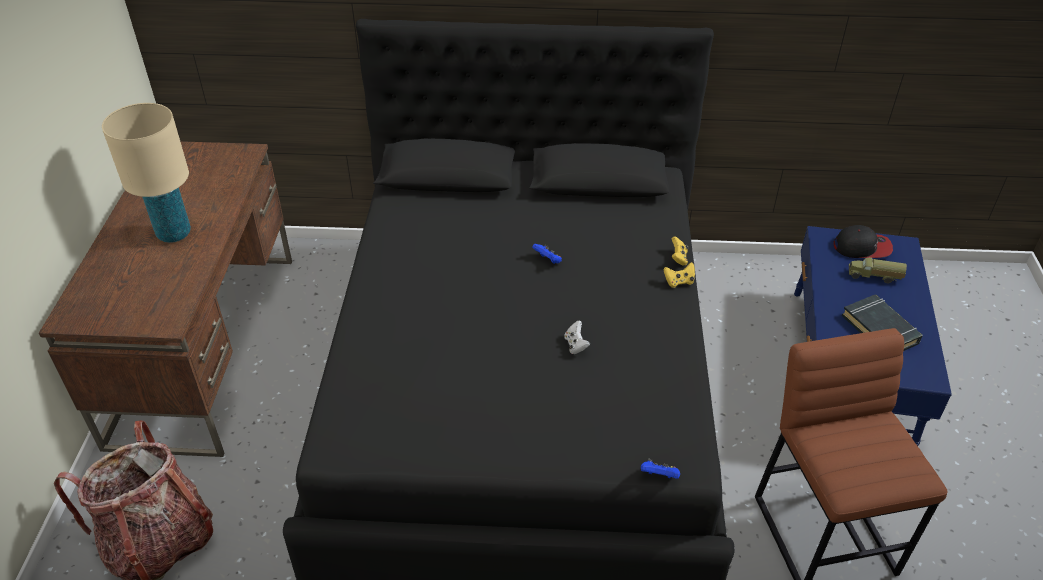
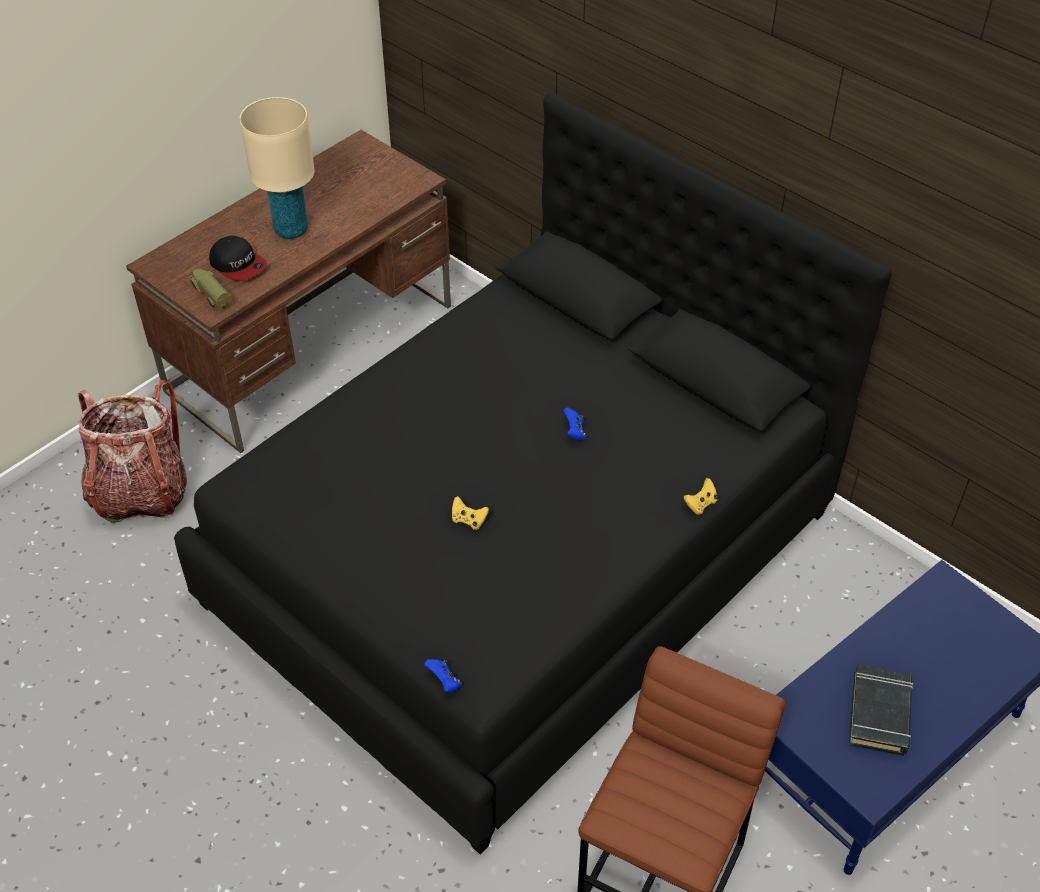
camera: 40 degrees right, 5 degrees up
white game controller [564,321,590,354] -> none
yellow game controller [664,262,695,288] -> yellow game controller moved to [452,496,489,530]
cap [834,225,893,258] -> cap moved to [209,236,267,281]
toy truck [849,258,907,283] -> toy truck moved to [189,268,232,308]

